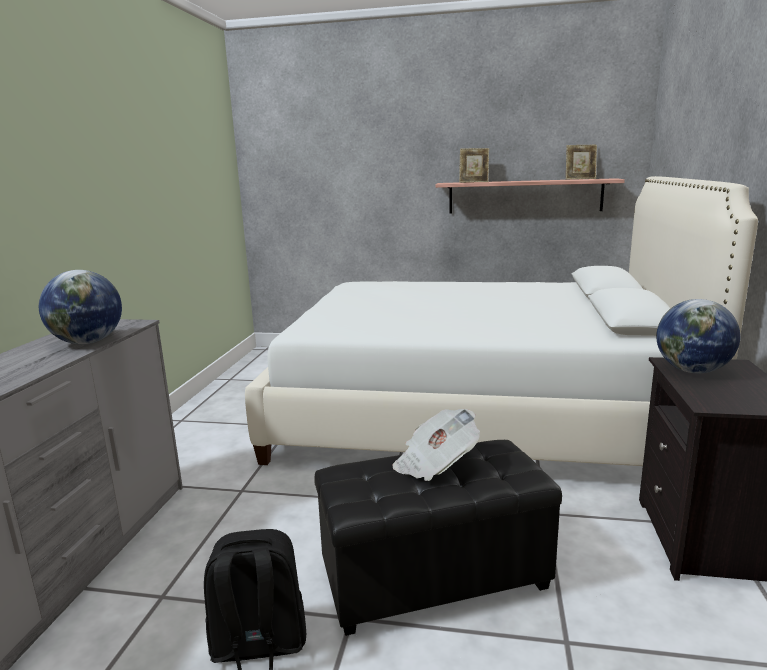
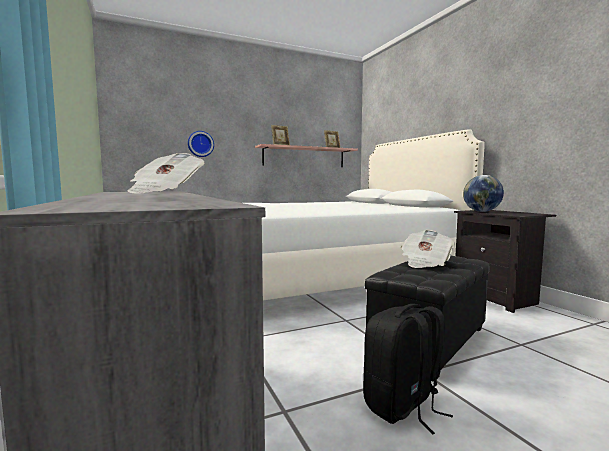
camera: 35 degrees left, 10 degrees down
globe [39,270,122,344] -> newspaper [127,153,204,194]
none -> wall clock [188,131,214,157]

